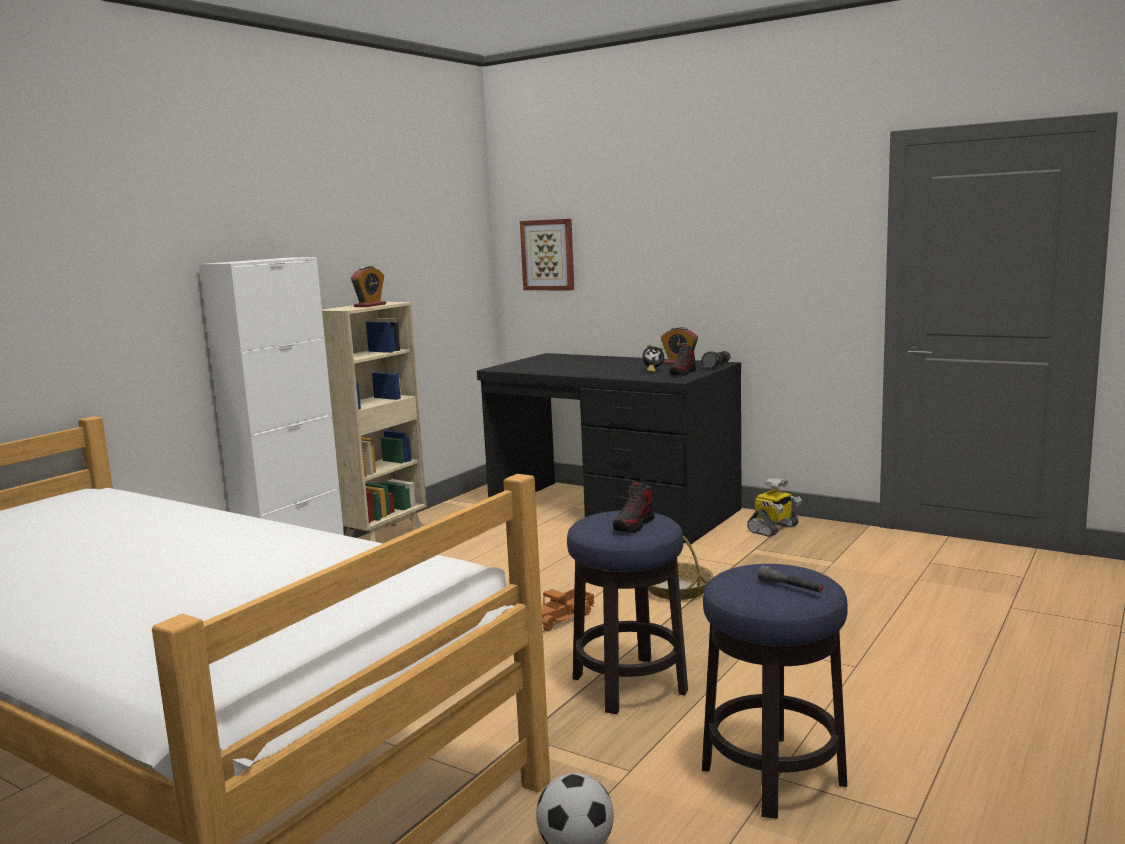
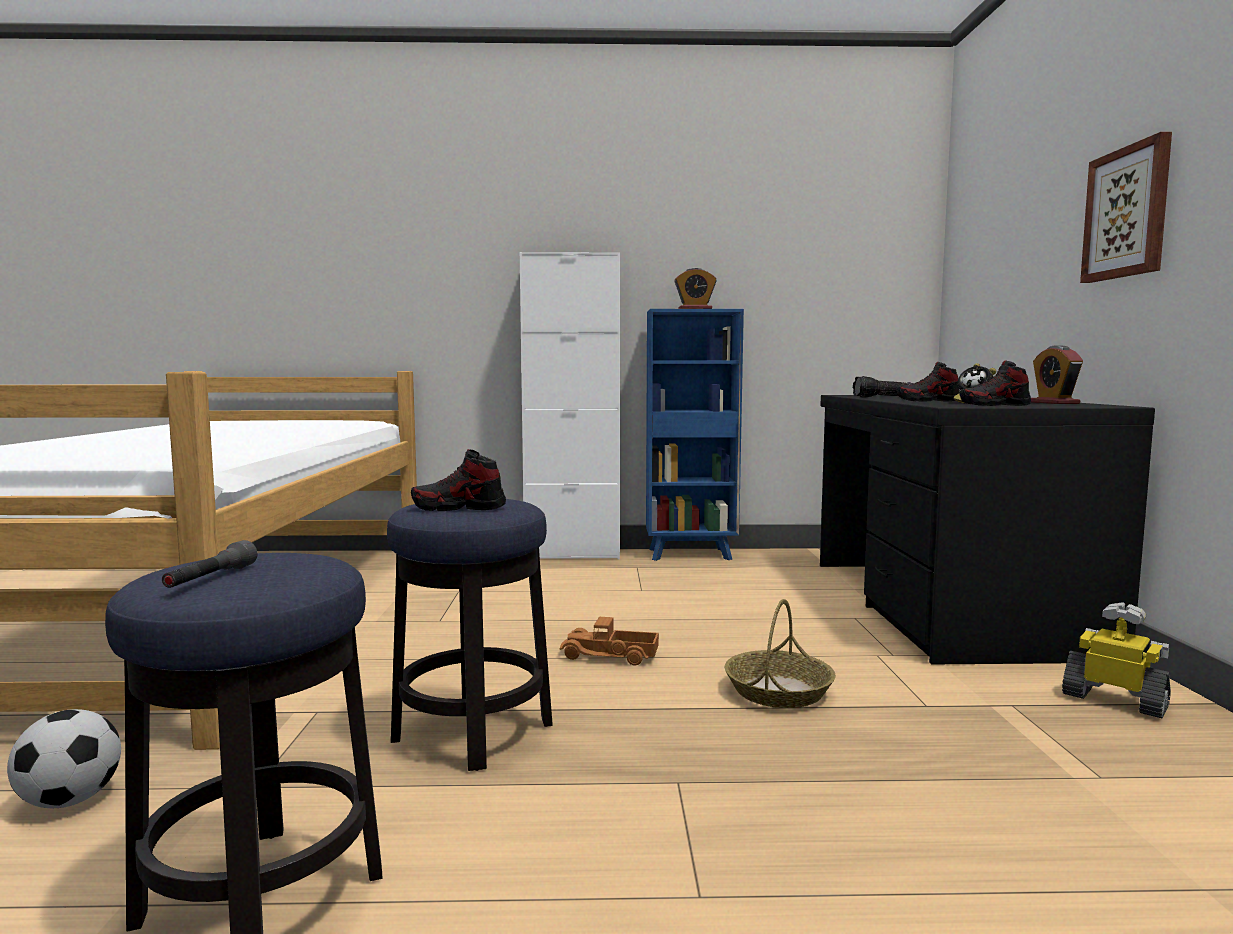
camera: 55 degrees right, 5 degrees down
beige bookcase [322,302,427,542] -> blue bookcase [646,309,744,561]
picture [520,219,574,290] -> picture moved to [1080,132,1172,283]
flashlight [701,351,731,369] -> flashlight moved to [853,376,914,397]
toy robot [747,477,802,537] -> toy robot turned 150 degrees counterclockwise [1062,602,1171,718]
none -> shoe [897,362,960,402]

